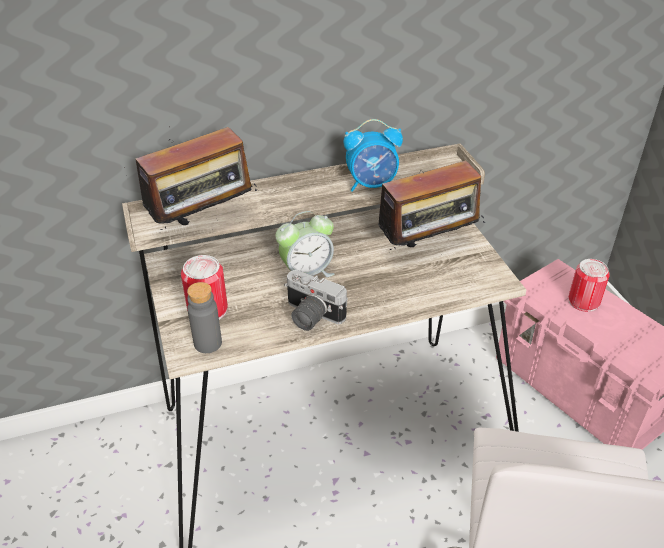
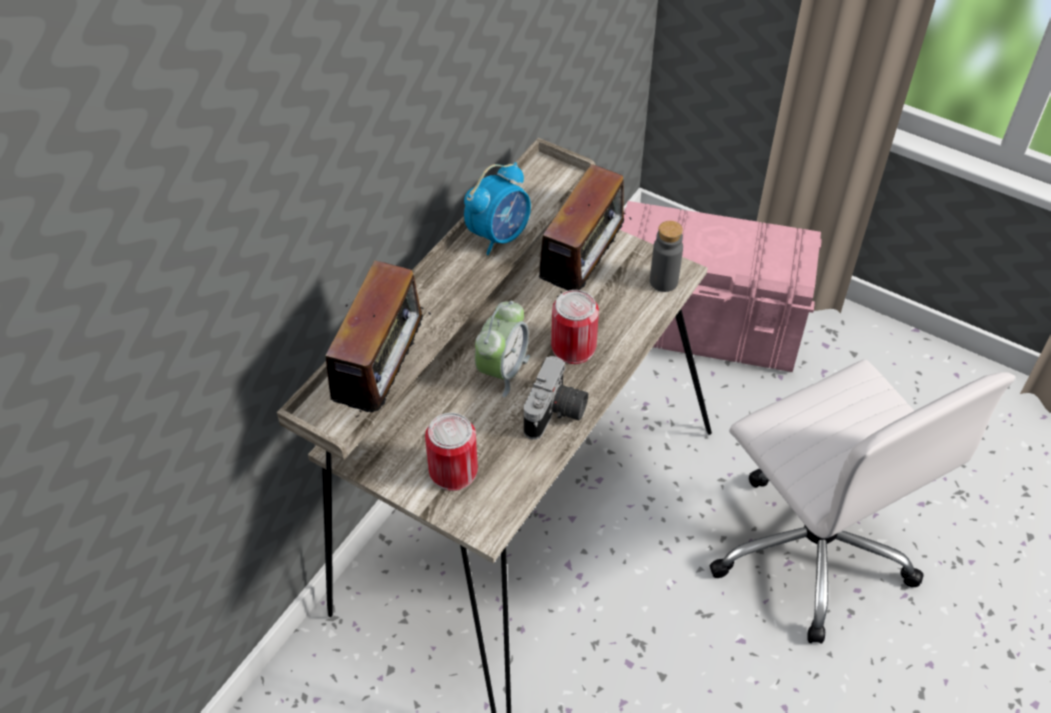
camera: 40 degrees left, 10 degrees up
grey bottle [187,282,222,353] -> grey bottle moved to [650,221,683,292]
camera [284,270,348,331] -> camera turned 60 degrees counterclockwise [524,356,588,440]
can [569,259,610,312] -> can moved to [551,290,599,364]

